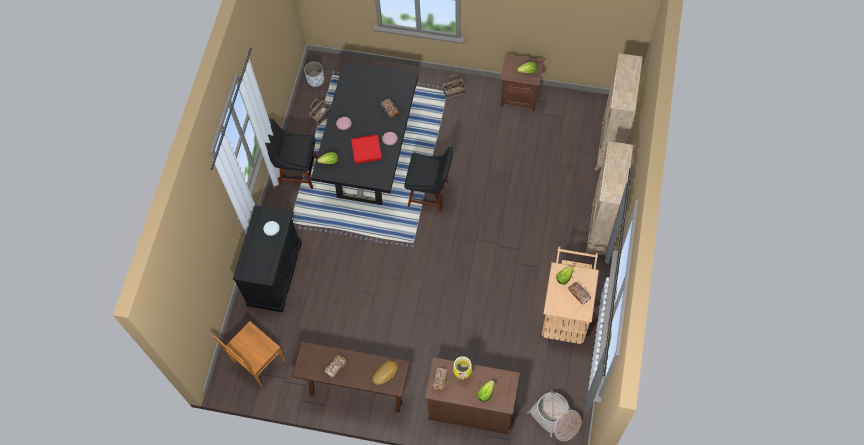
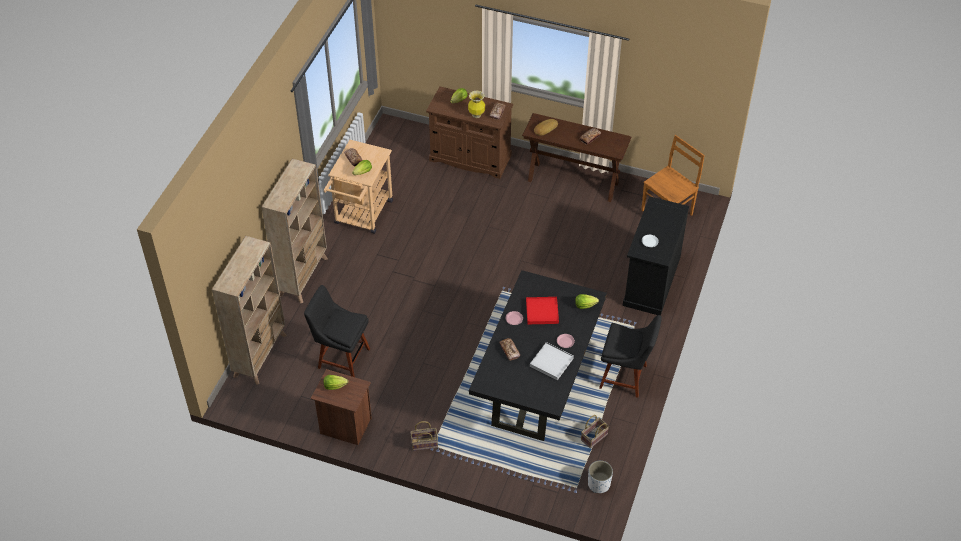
camera: 175 degrees left, 15 degrees down
black chair [404,147,453,213] -> black chair moved to [304,285,370,377]
basket [527,390,581,442] -> none
none -> white tray [530,342,574,380]

